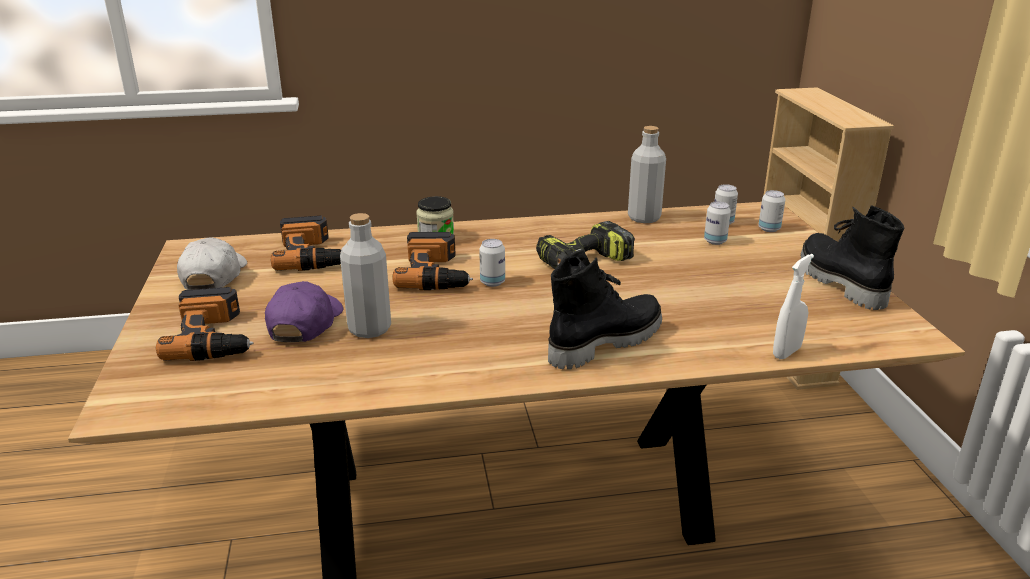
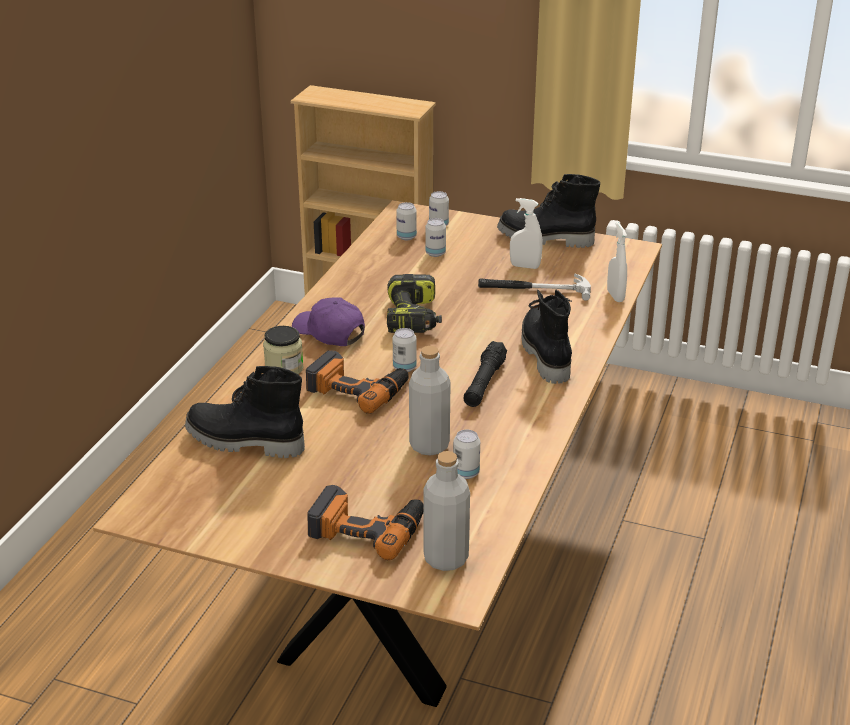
camera: 60 degrees left, 5 degrees up
white cap [177,237,247,290] -> none
purple cap [265,281,343,342] -> purple cap moved to [292,297,365,346]
power drill [271,215,341,271] -> black boot [185,366,305,458]
grey bottle [628,126,666,223] -> grey bottle moved to [423,451,470,571]
none -> can [453,430,480,479]
none -> black flashlight [464,341,507,407]
none -> hammer [478,273,591,301]
none -> white spray bottle [510,198,542,269]

